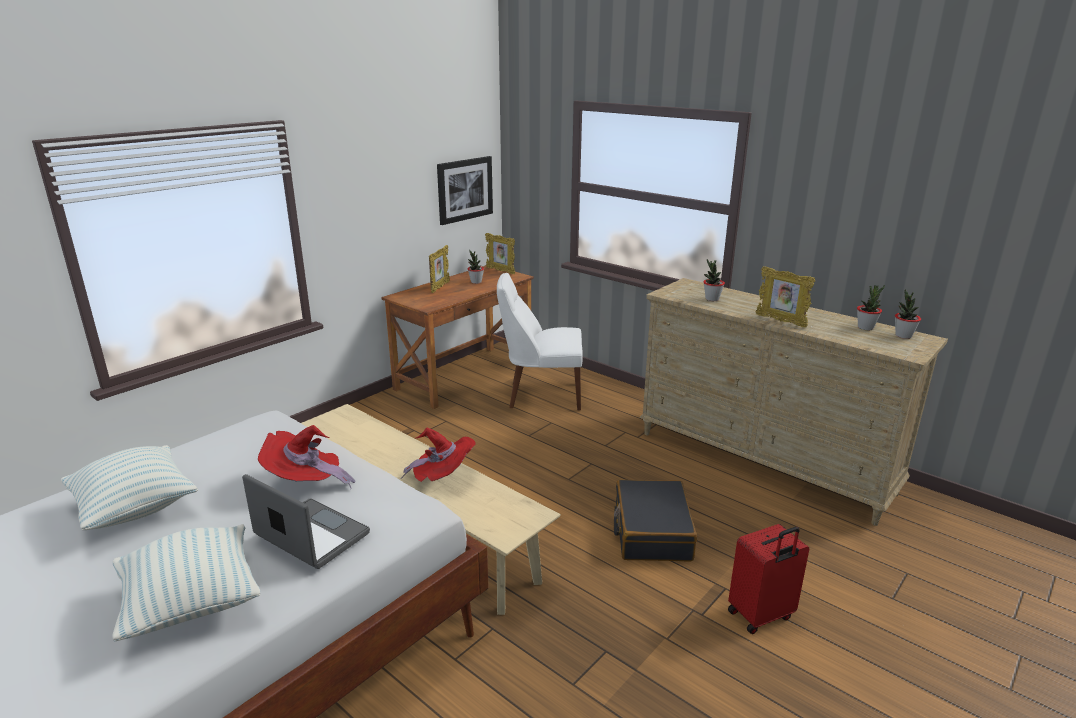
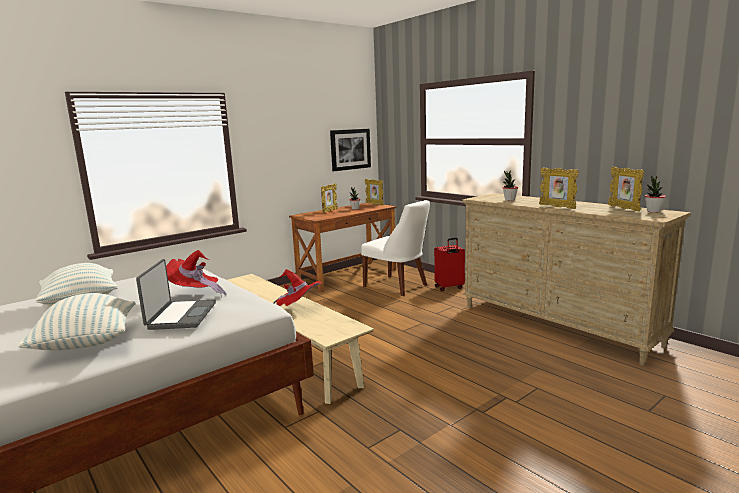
camera: 10 degrees right, 10 degrees down
laptop [242,474,370,569] -> laptop turned 45 degrees clockwise [136,259,216,330]
white chair [497,273,583,410] -> white chair turned 150 degrees counterclockwise [361,200,430,296]
black suitcase [614,480,697,561] -> none
red suitcase [728,524,809,634] -> red suitcase moved to [434,238,465,291]
potted plant [857,285,885,330] -> picture frame [608,167,644,212]

